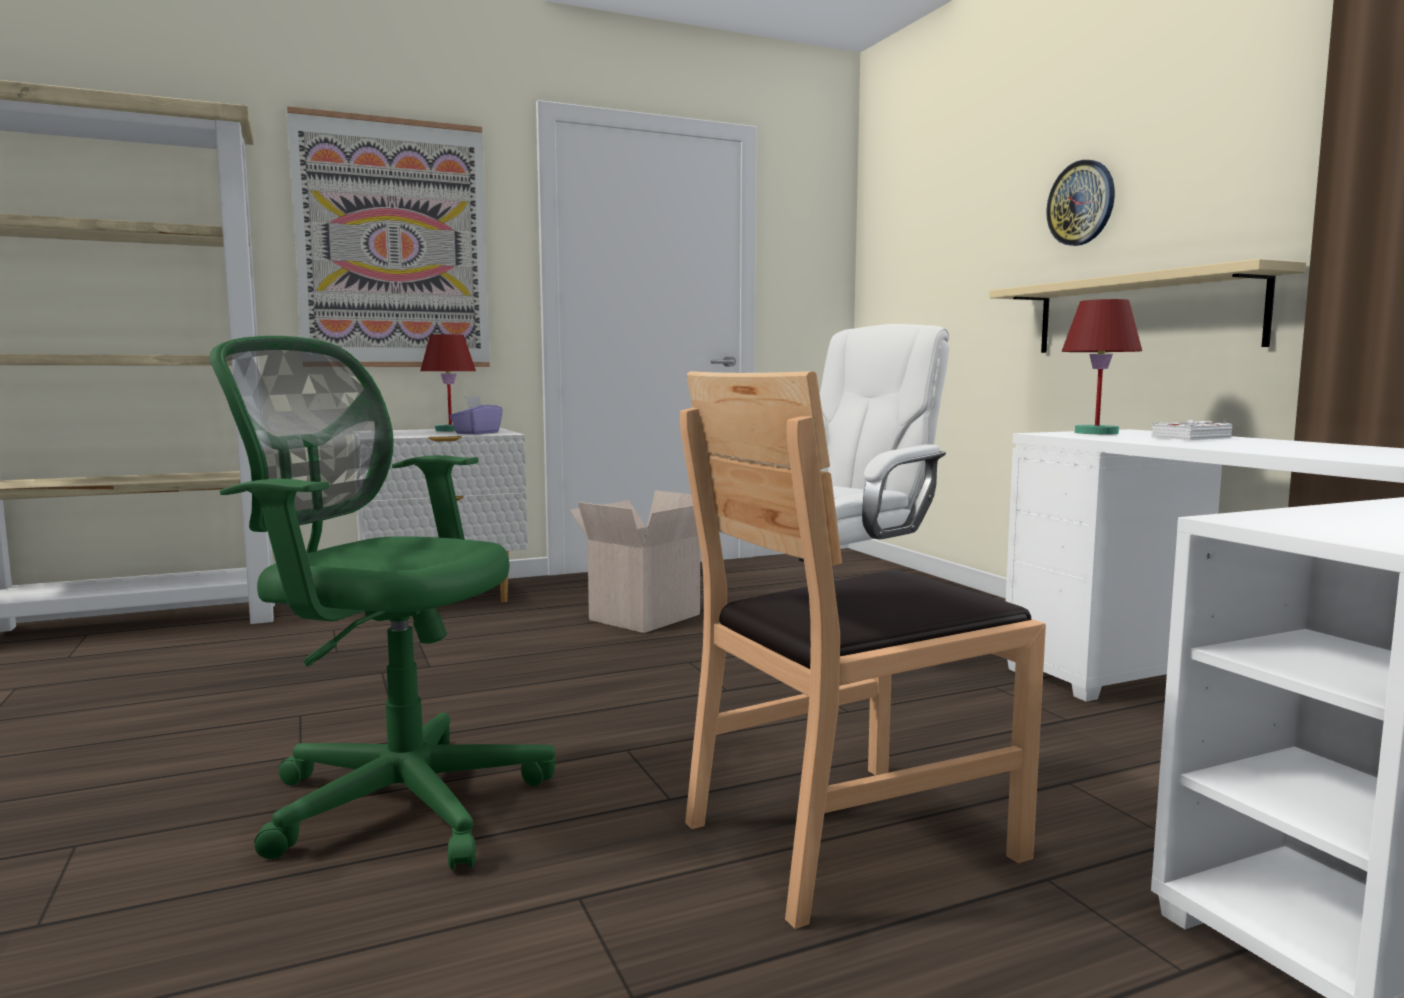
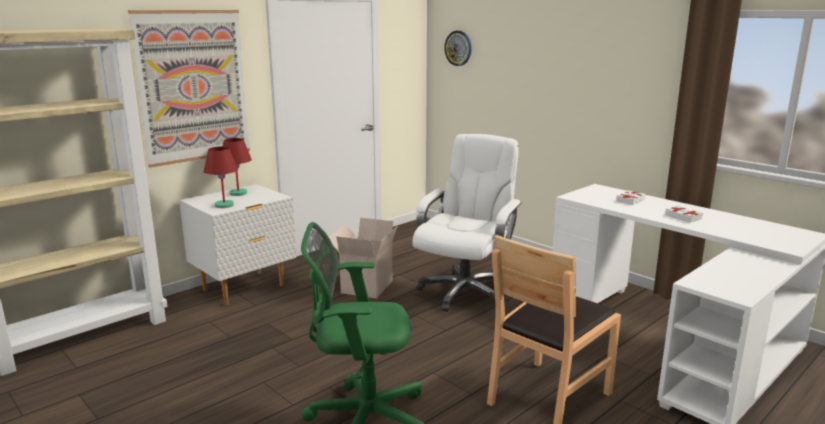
camera: 20 degrees left, 10 degrees up
purple tissue box [450,396,503,435] -> none
beige shelf [989,259,1306,353] -> none
wall clock [1046,160,1115,246] -> wall clock moved to [444,31,471,66]
red table lamp [1061,299,1142,435] -> red table lamp moved to [203,146,238,208]
none -> white book [665,205,703,223]

